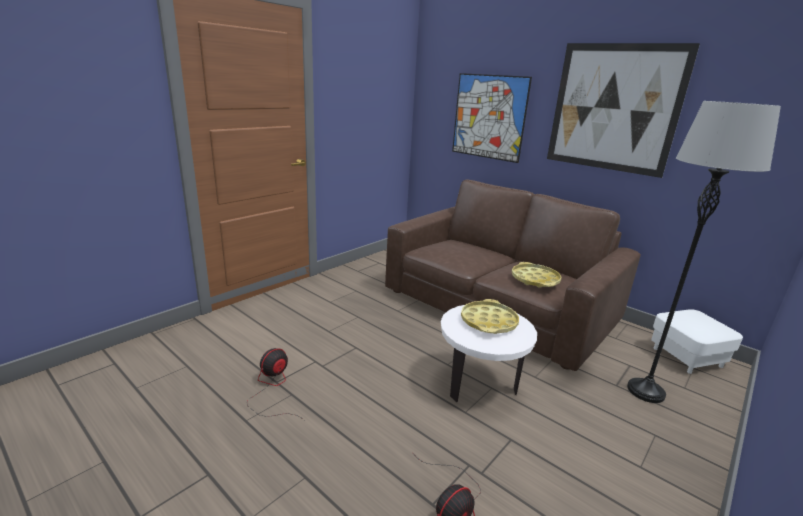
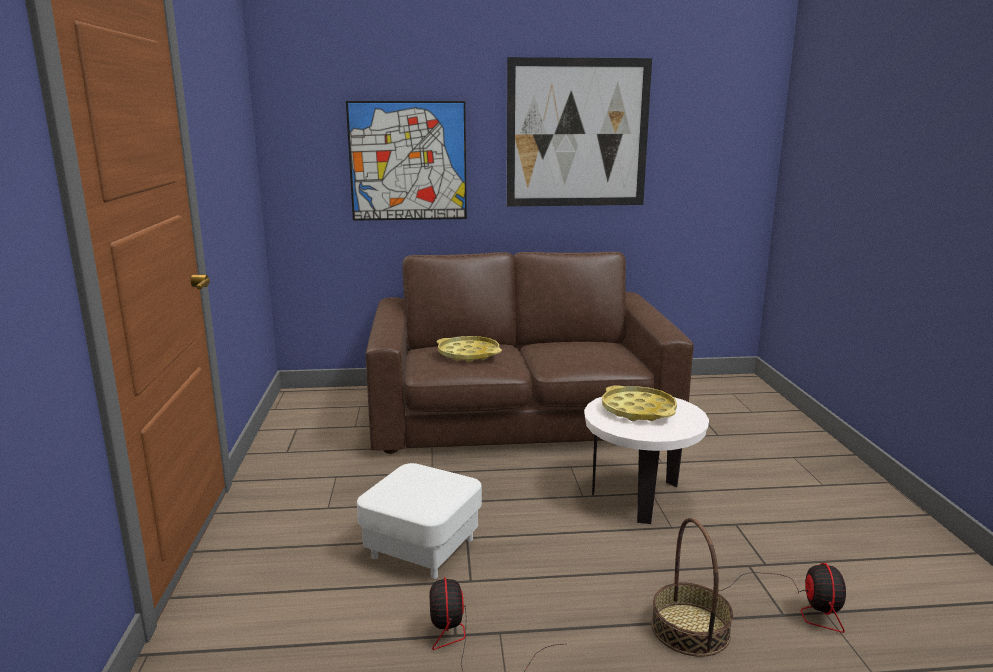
camera: 45 degrees left, 5 degrees down
yellow tray [512,262,562,288] -> yellow tray moved to [437,336,502,362]
grey floor lamp [627,101,781,403] -> none
white ottoman [651,309,743,374] -> white ottoman moved to [357,463,482,579]
none -> basket [651,518,733,657]

